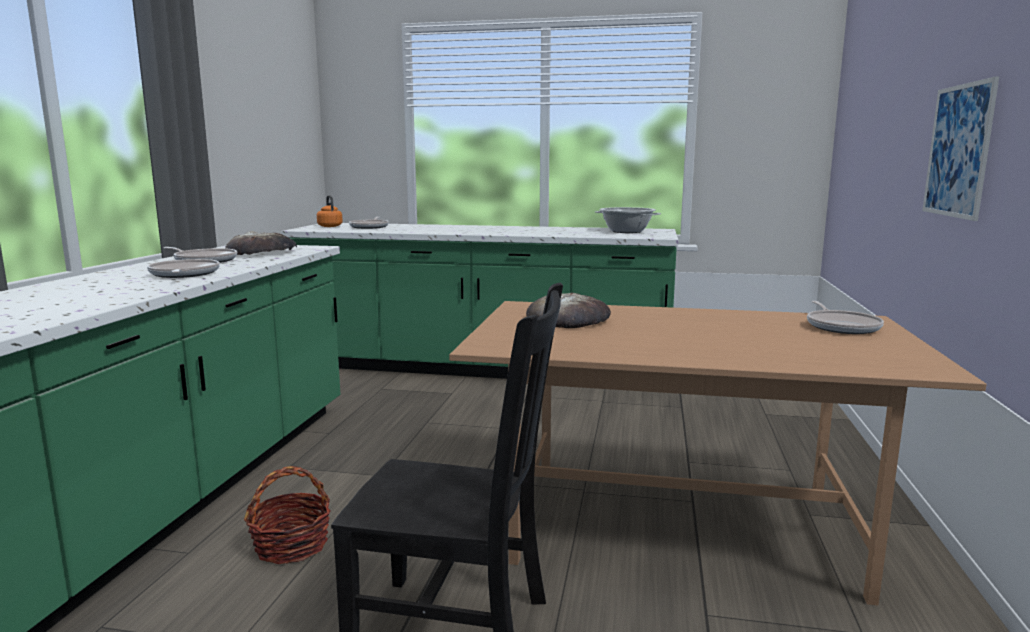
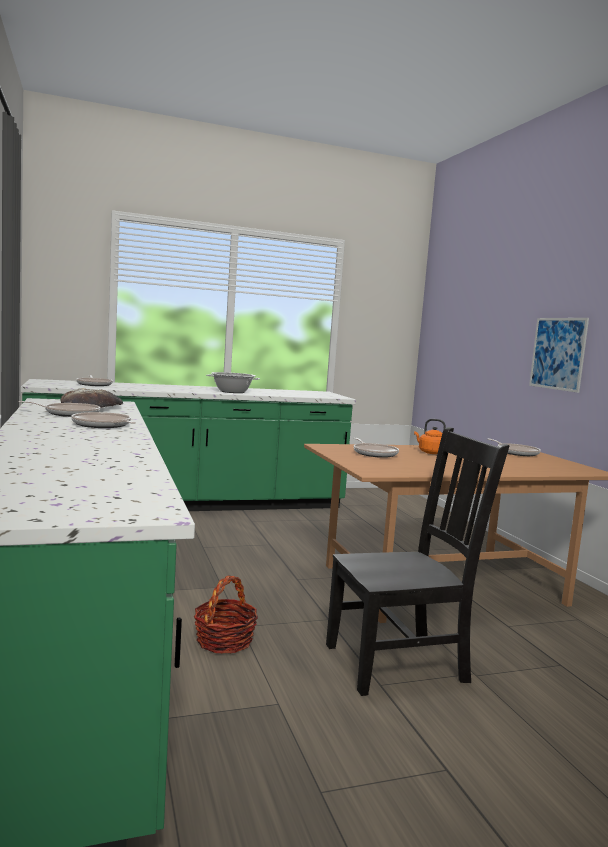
camera: 30 degrees left, 5 degrees down
orange kettle [317,195,343,227] -> orange kettle moved to [414,419,446,454]
bread [526,293,611,328] -> frying pan [354,438,399,458]
cooking pot [595,207,661,233] -> cooking pot moved to [206,372,260,393]

